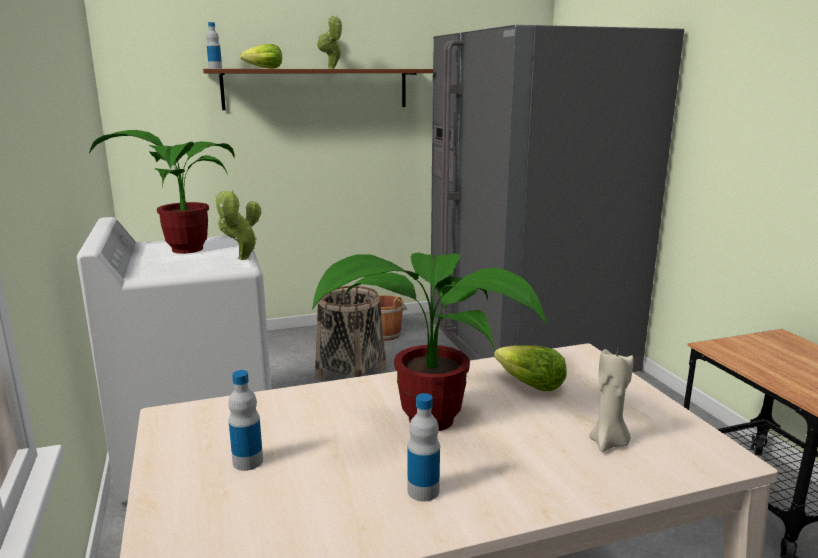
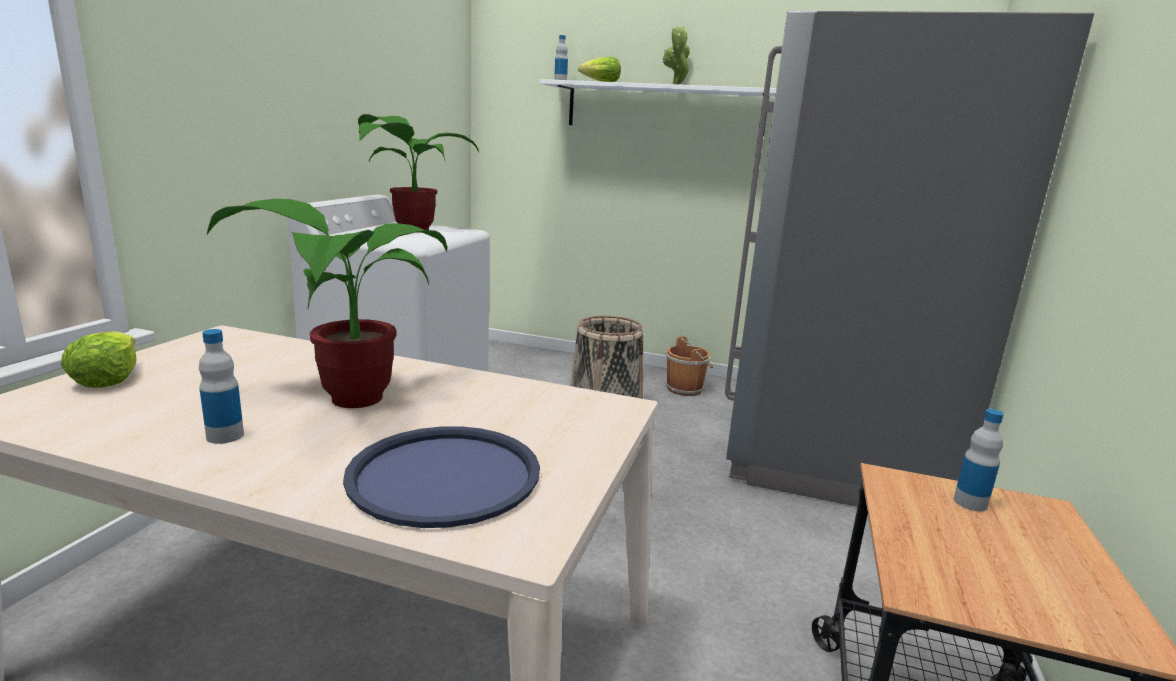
camera: 35 degrees right, 0 degrees up
brown shelf [203,69,433,110] -> white shelf [540,79,776,137]
potted plant [215,190,261,260] -> none
bottle [228,370,263,471] -> bottle moved to [954,409,1004,511]
lettuce [494,346,567,391] -> lettuce moved to [61,331,137,388]
beige candle [589,349,633,452] -> blue tray [343,426,540,528]

